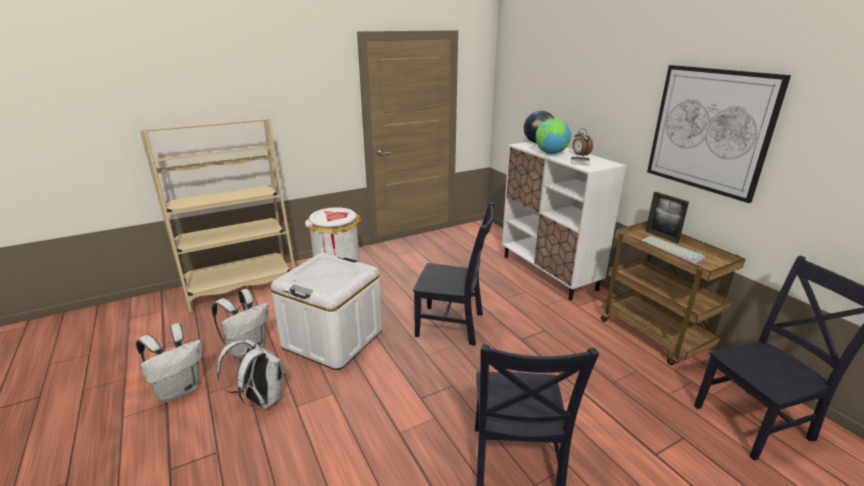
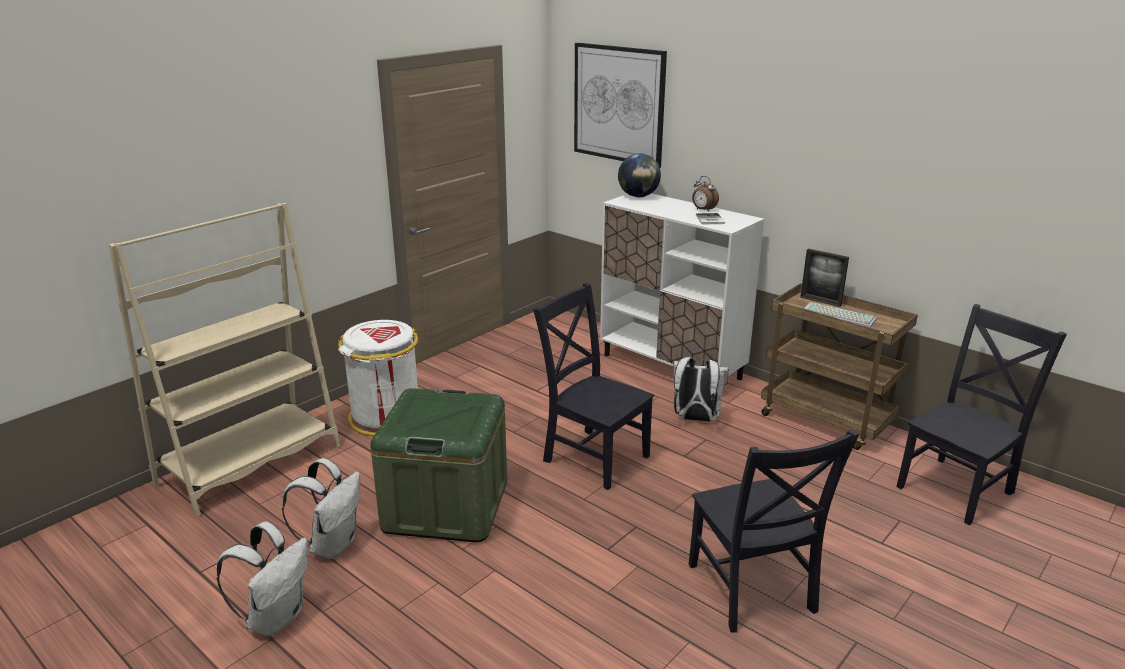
camera: 20 degrees left, 0 degrees up
white backpack [217,339,286,409] -> white backpack moved to [673,357,729,422]
white storage box [271,253,383,370] -> green storage box [370,388,507,542]
black chair [413,203,495,346] -> black chair turned 135 degrees counterclockwise [533,283,654,490]
globe [536,118,571,154] -> none
picture [647,65,791,203] -> picture moved to [574,43,667,168]

